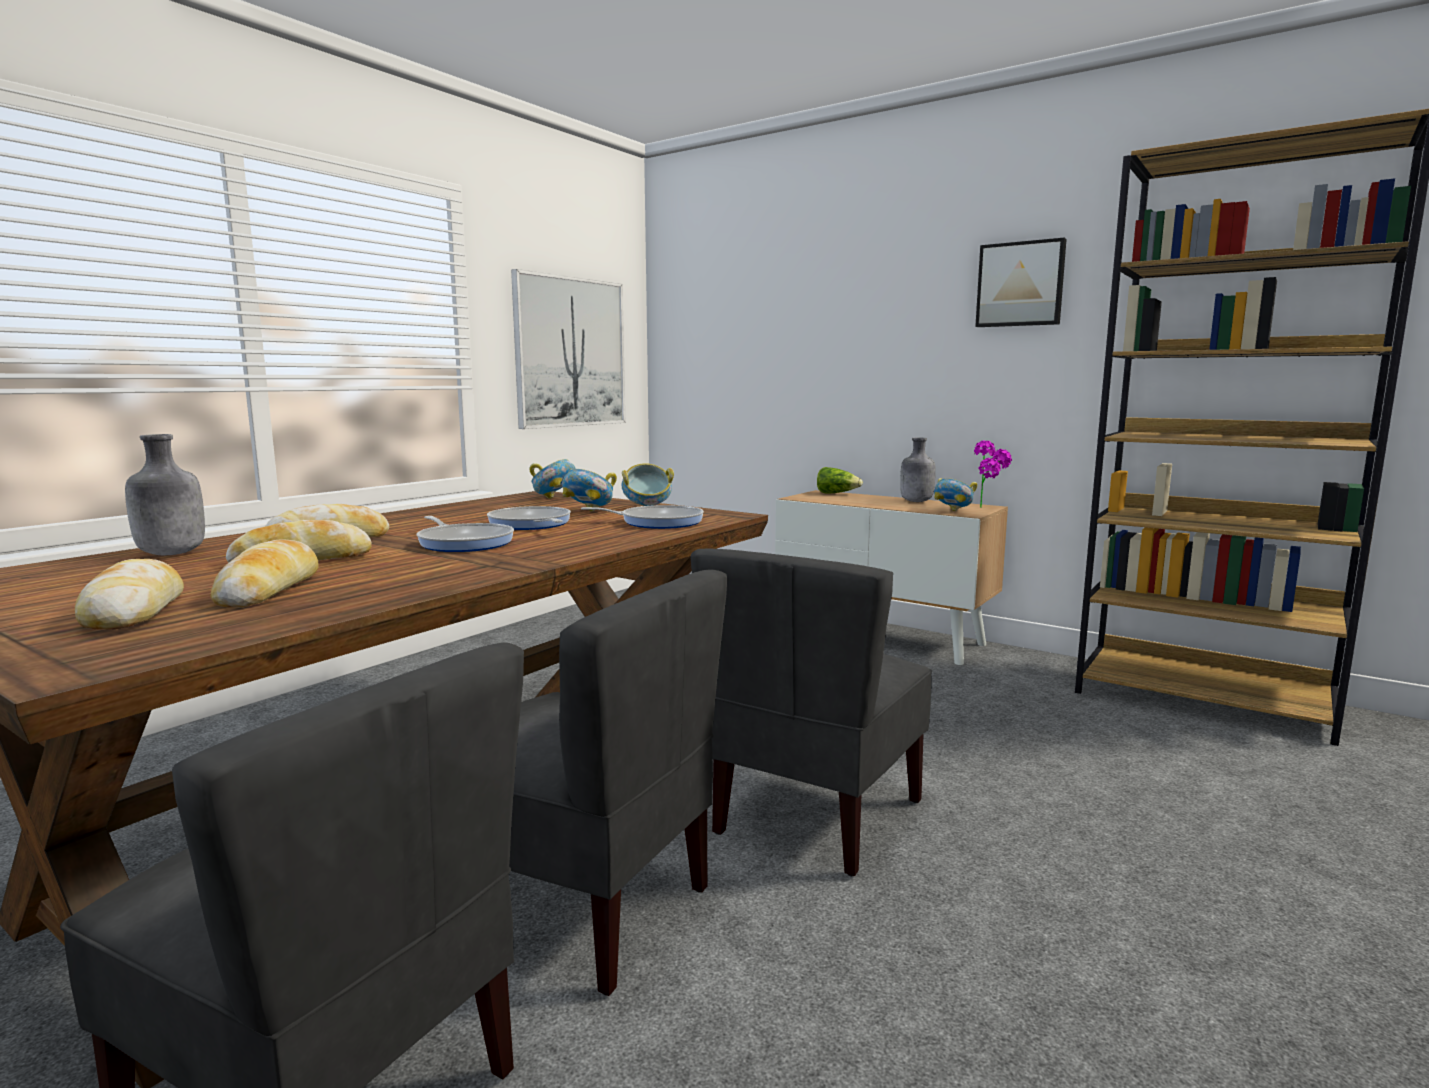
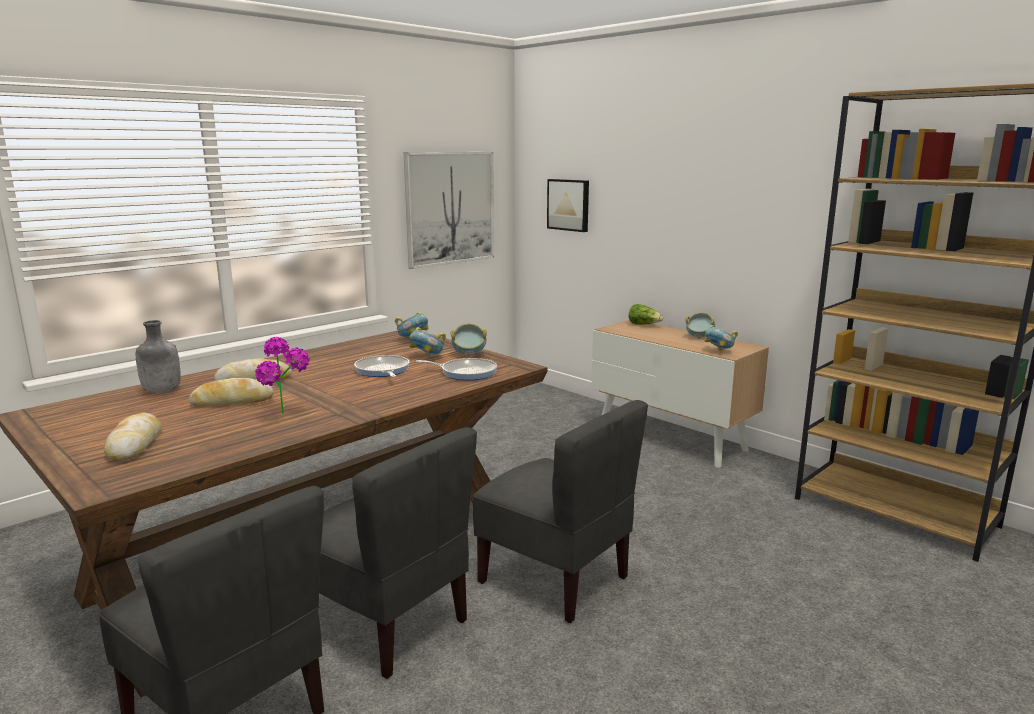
camera: 10 degrees right, 5 degrees up
bread [210,540,319,608] -> none
frying pan [417,516,514,552] -> none
grey chair [690,549,932,876] -> grey chair turned 90 degrees counterclockwise [473,400,648,623]
grey bottle [900,438,936,502] -> bowl [685,312,715,339]
potted plant [974,441,1012,508] -> potted plant moved to [255,337,310,413]
picture [975,238,1067,327] -> picture moved to [547,179,589,232]

